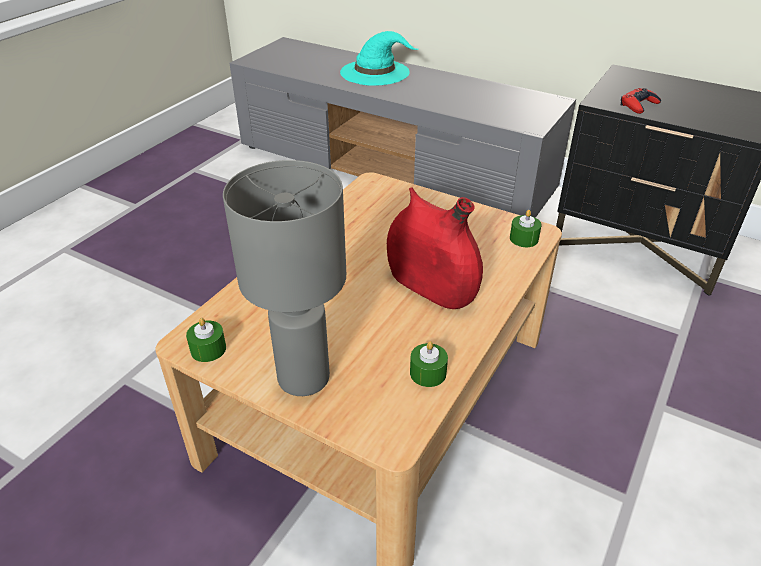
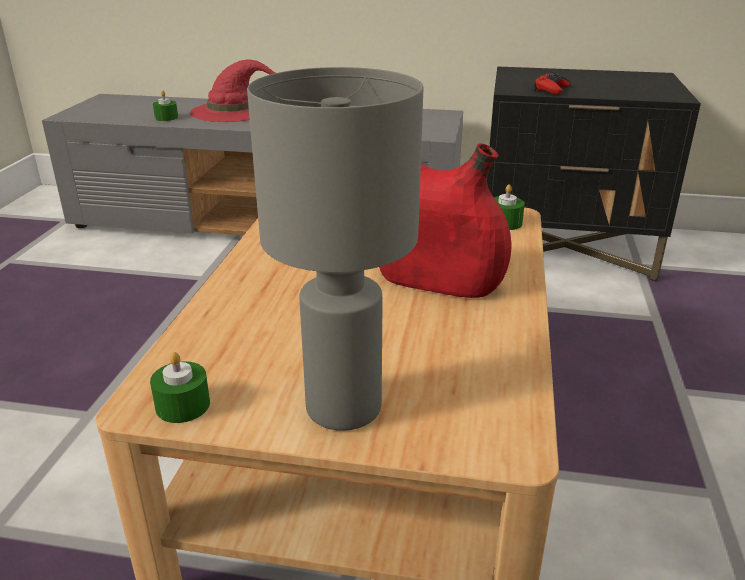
camera: 20 degrees left, 10 degrees down
turquoise hat [340,31,418,86] -> red hat [190,59,275,122]
green candle [410,341,448,387] -> green candle moved to [153,90,178,121]

